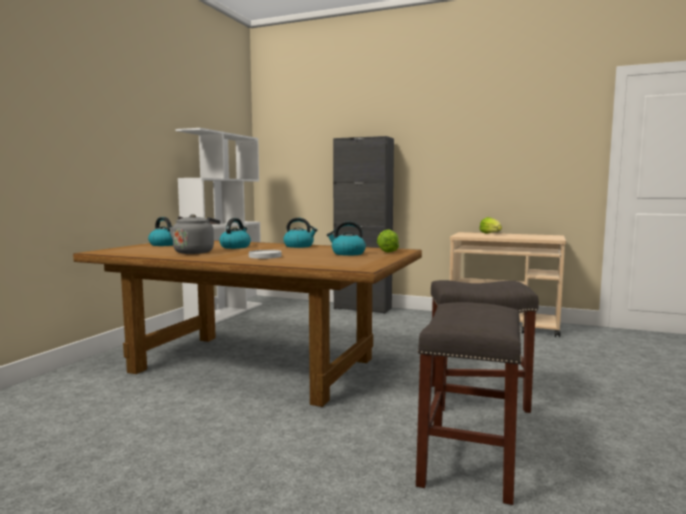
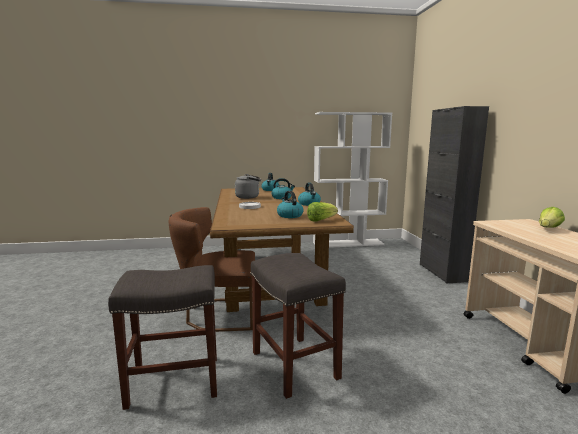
camera: 60 degrees right, 5 degrees up
none -> brown chair [169,207,255,332]

